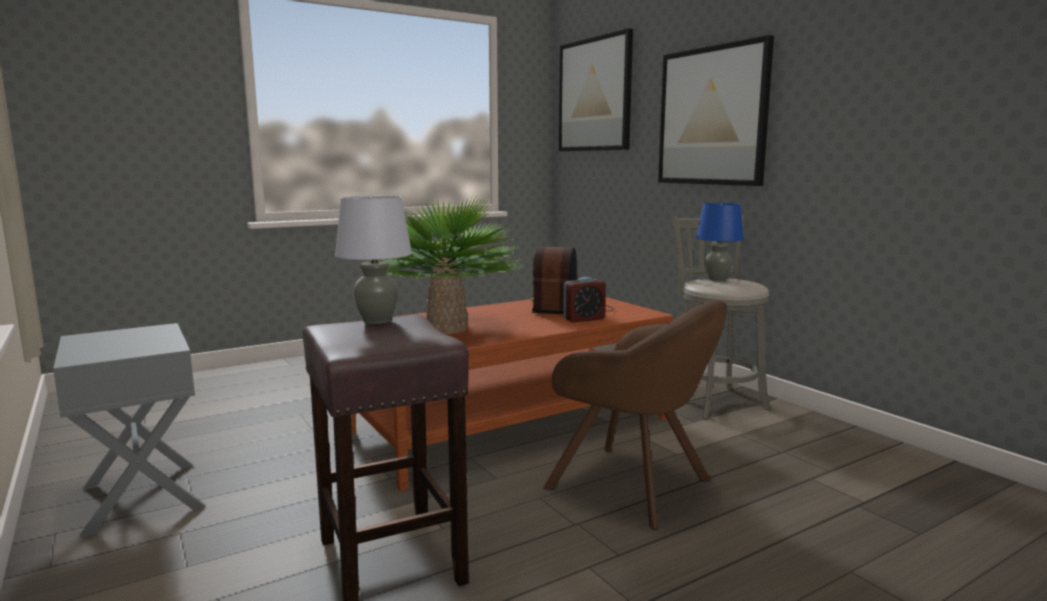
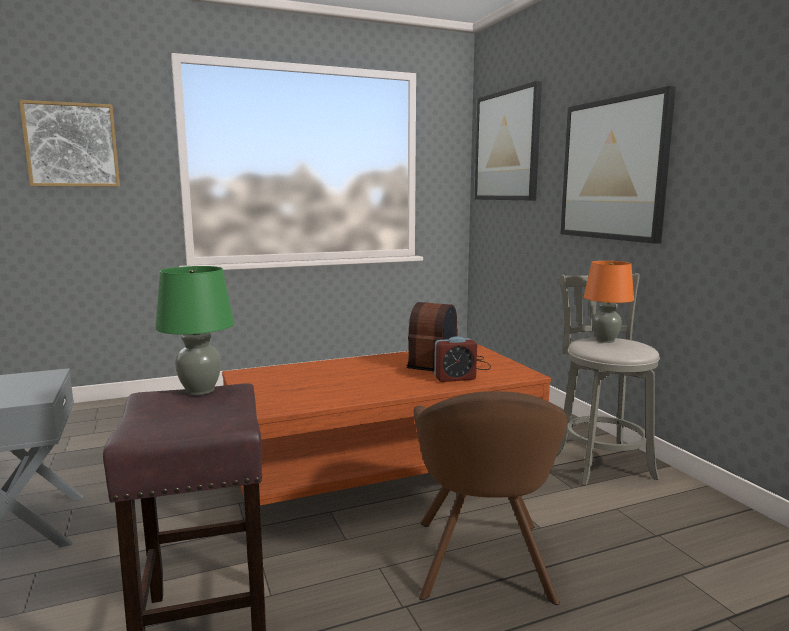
camera: 10 degrees right, 0 degrees up
grey table lamp [335,196,412,324] -> green table lamp [155,266,234,395]
potted plant [368,197,520,334] -> none
brown armchair [543,300,727,530] -> brown armchair turned 45 degrees clockwise [414,391,568,605]
blue table lamp [696,203,744,281] -> orange table lamp [584,261,634,343]
none -> picture [19,100,120,187]

